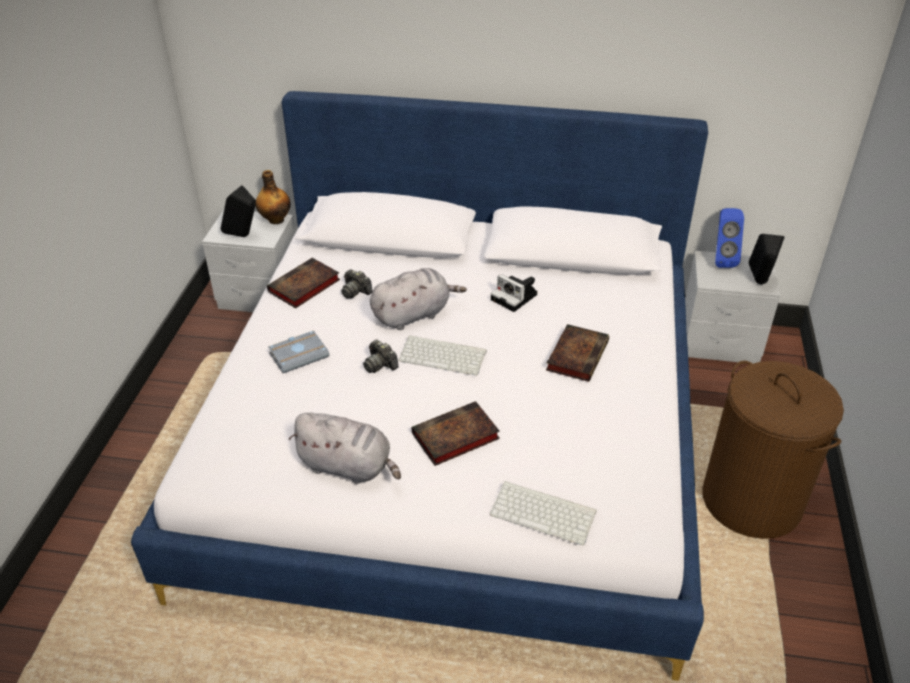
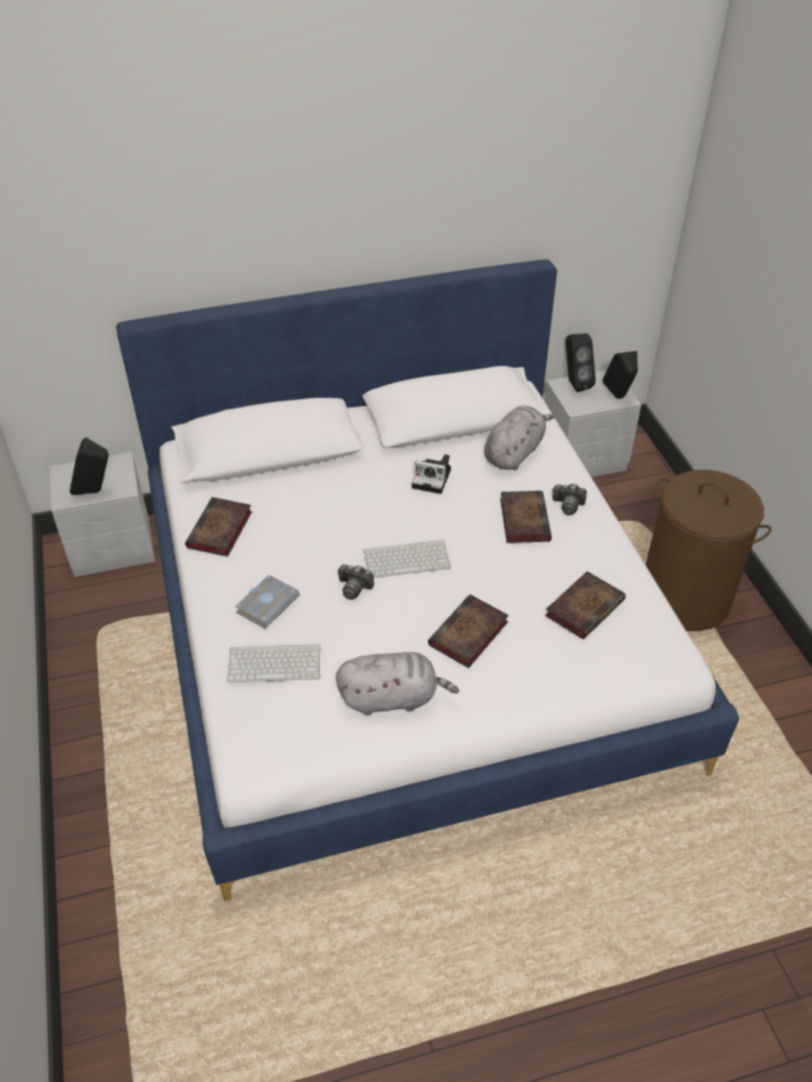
camera: 25 degrees left, 5 degrees up
bottle [256,170,291,224] -> none
camera [341,269,373,299] -> camera moved to [552,484,587,515]
grey plush toy [370,268,467,330] -> grey plush toy moved to [484,406,555,470]
keyboard [490,481,597,545] -> keyboard moved to [227,644,321,682]
blue speaker [715,208,744,268] -> black speaker [566,333,596,392]
none -> book [545,571,626,640]

